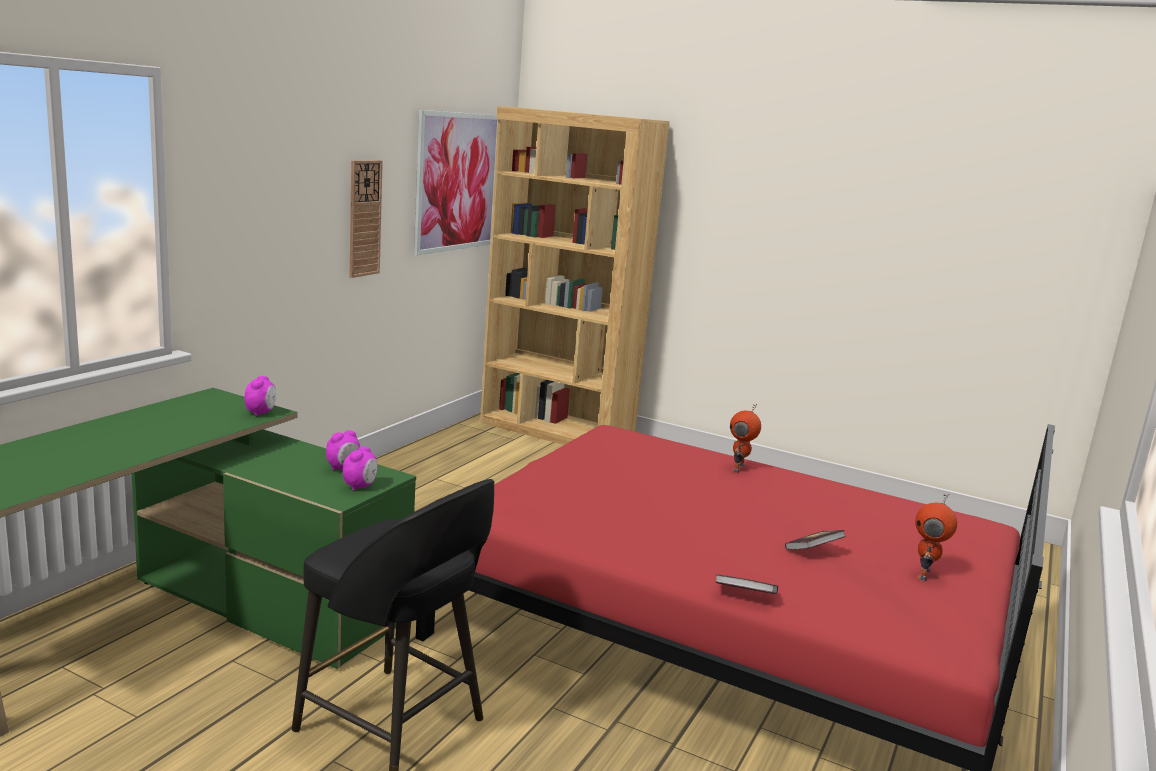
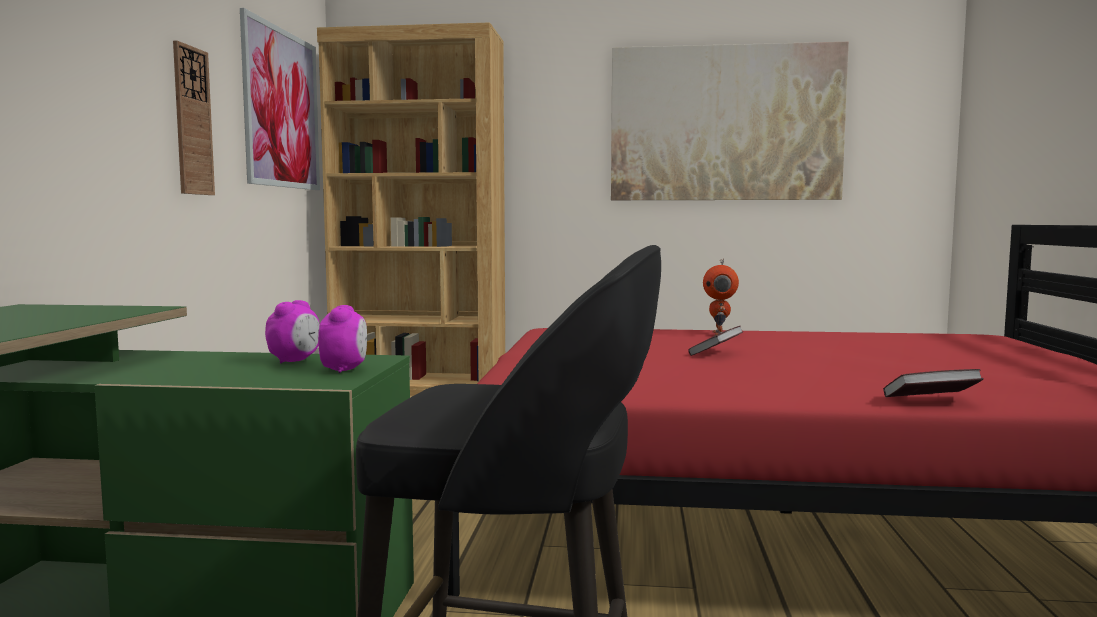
camera: 20 degrees left, 10 degrees down
alarm clock [245,376,276,416] -> none
book [785,530,846,550] -> book moved to [688,326,743,356]
toy robot [915,493,957,581] -> none
none -> picture [611,42,849,200]

